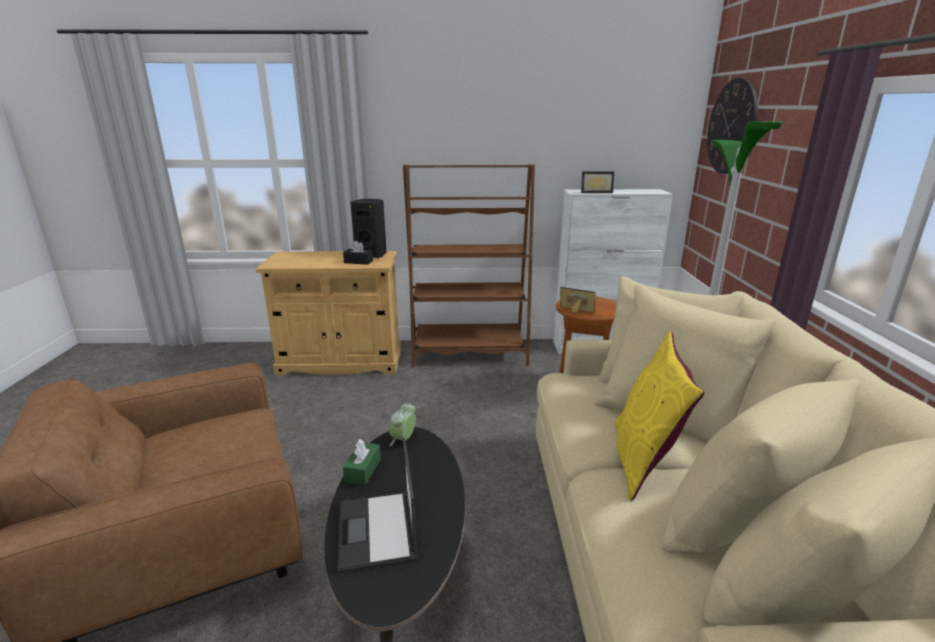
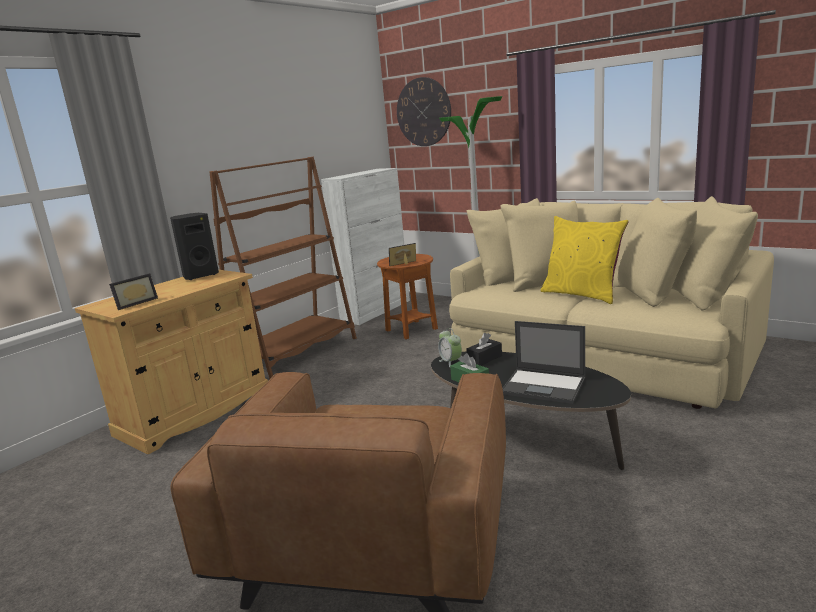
camera: 50 degrees left, 5 degrees down
black tissue box [343,241,373,265] -> black tissue box moved to [466,333,502,366]
picture frame [581,172,614,193] -> picture frame moved to [109,273,158,310]

